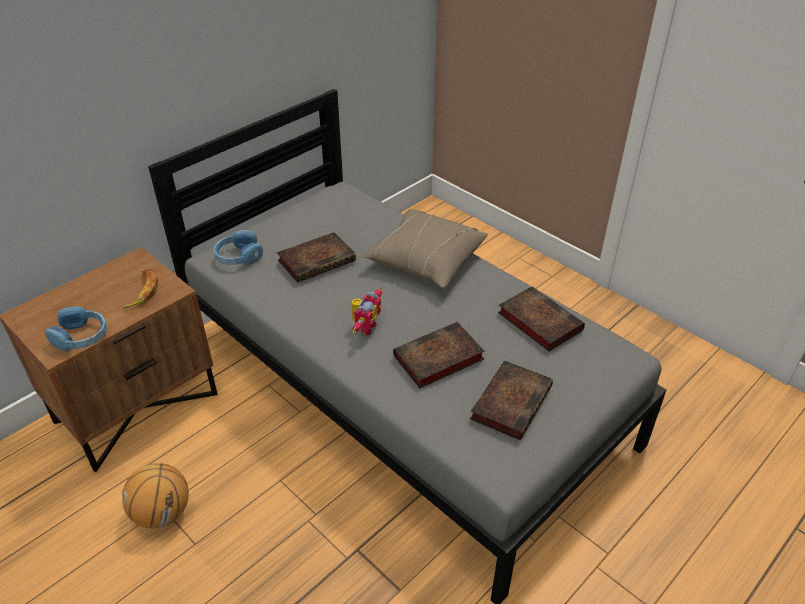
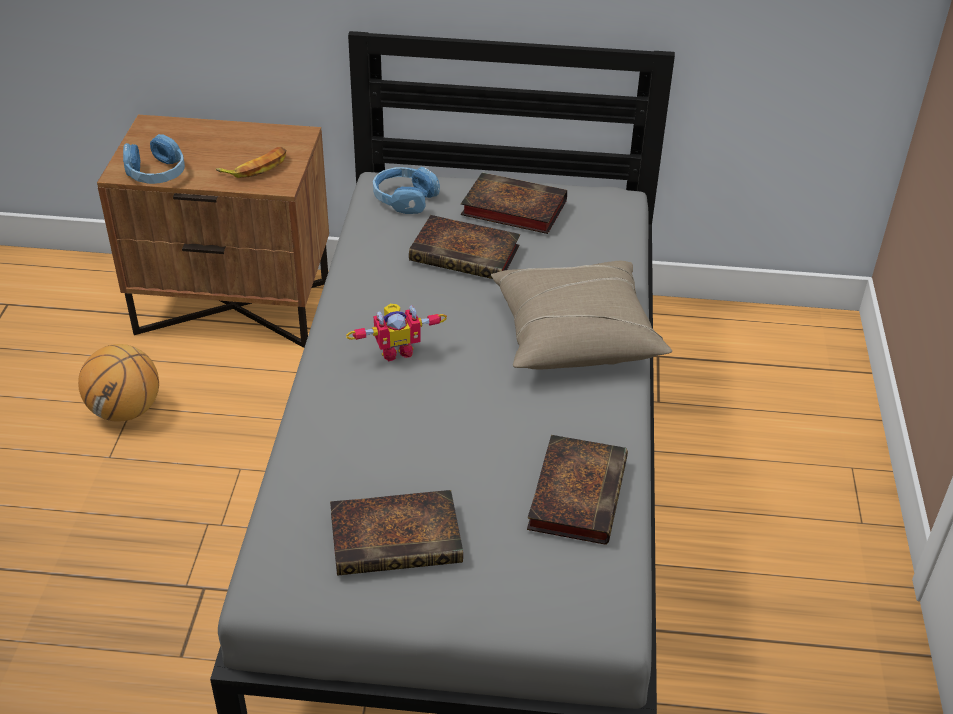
camera: 50 degrees right, 0 degrees up
book [393,322,485,388] -> book moved to [461,172,567,234]

